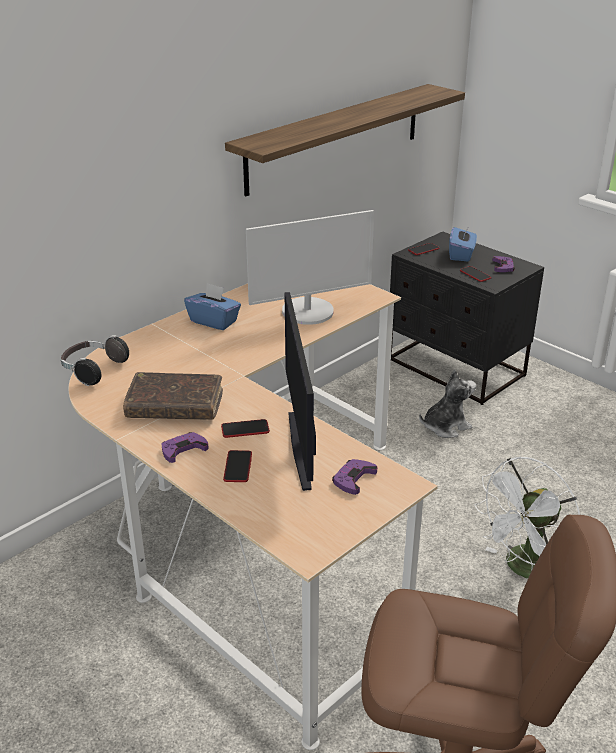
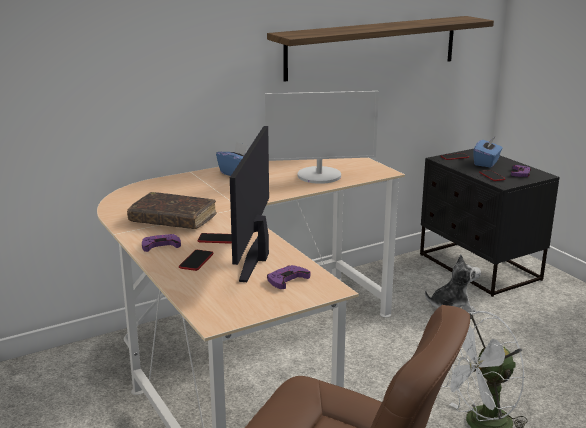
camera: 15 degrees right, 10 degrees down
headphones [61,335,129,386] -> none

